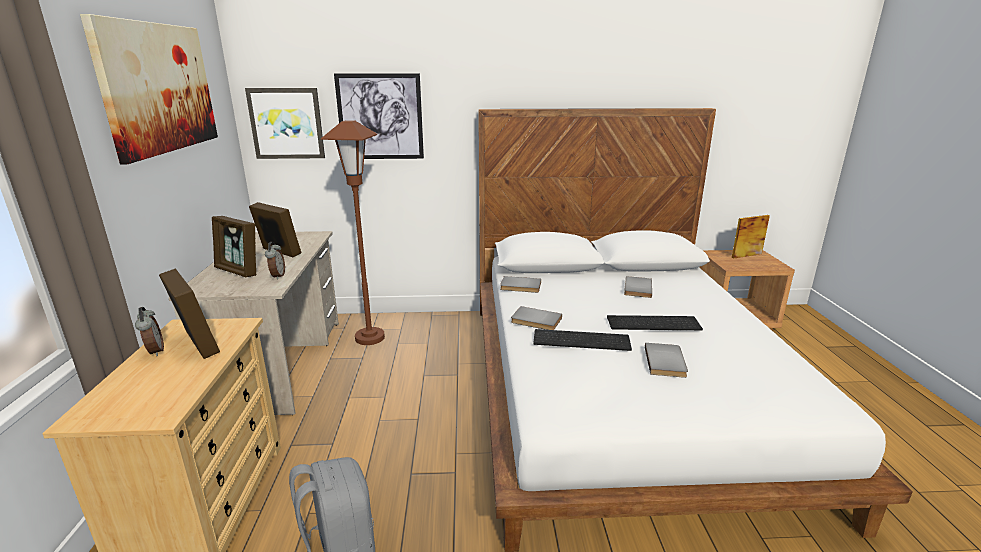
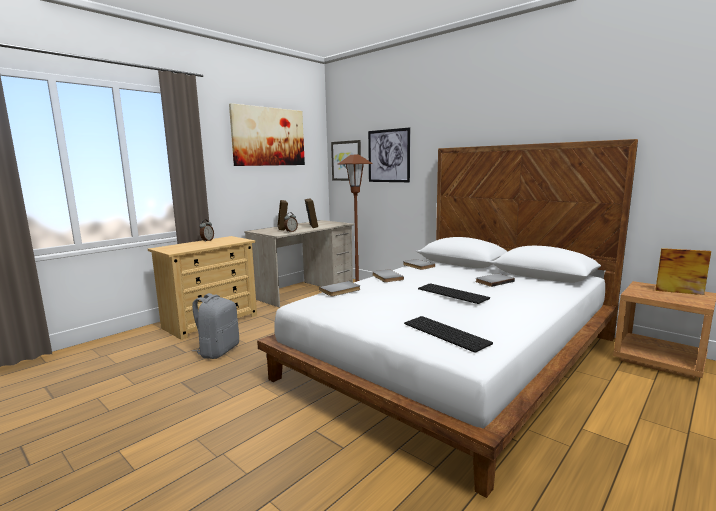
camera: 45 degrees right, 10 degrees down
picture frame [159,268,220,359] -> none
keyboard [533,329,632,351] -> keyboard moved to [404,316,493,353]
grey book [645,343,688,378] -> grey book moved to [319,281,360,296]

